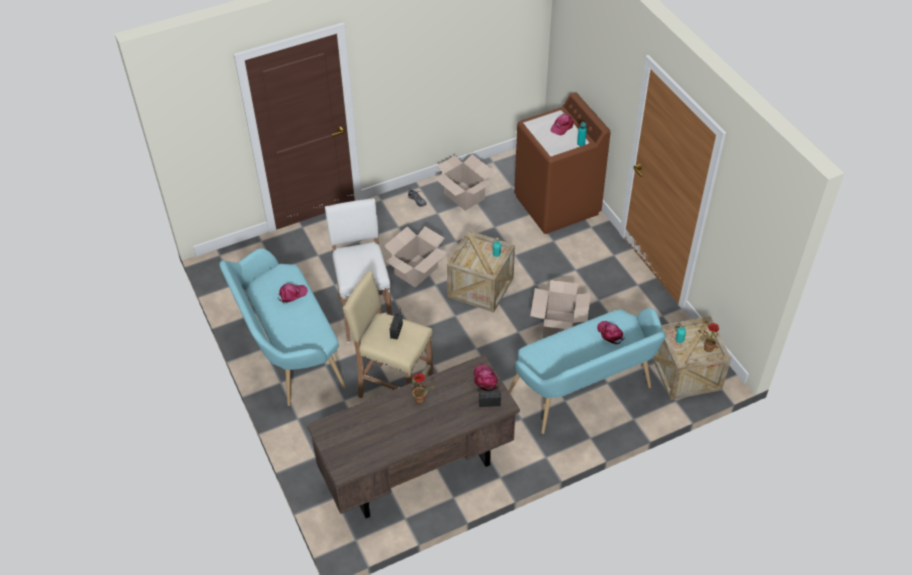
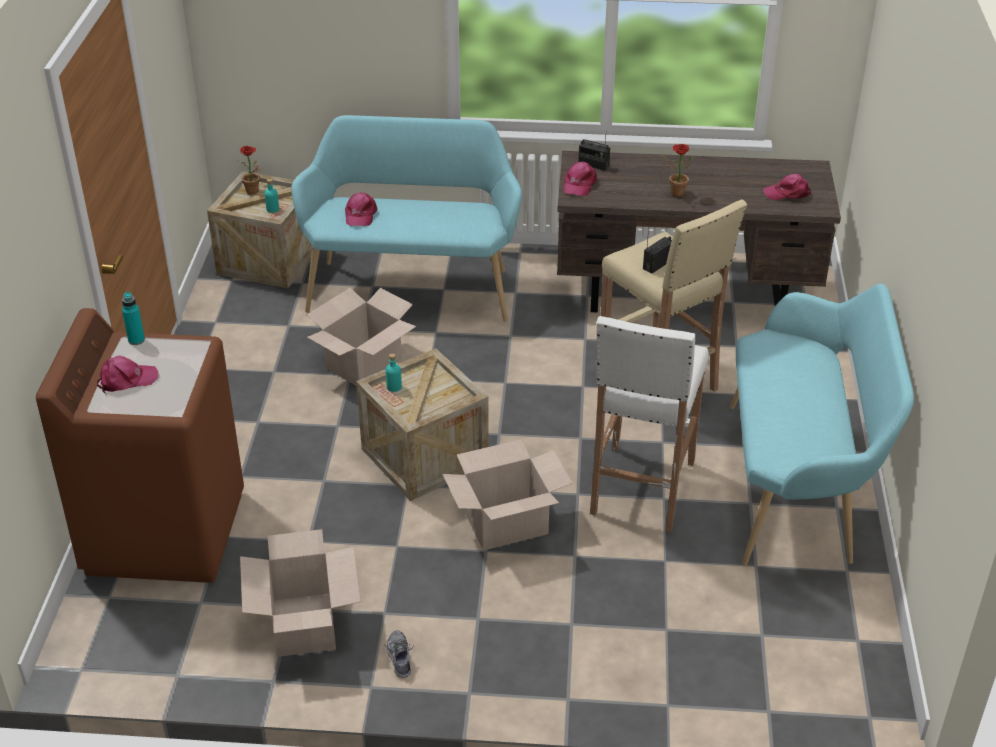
camera: 150 degrees left, 10 degrees down
pink cap [279,283,308,304] -> pink cap moved to [763,174,811,201]

